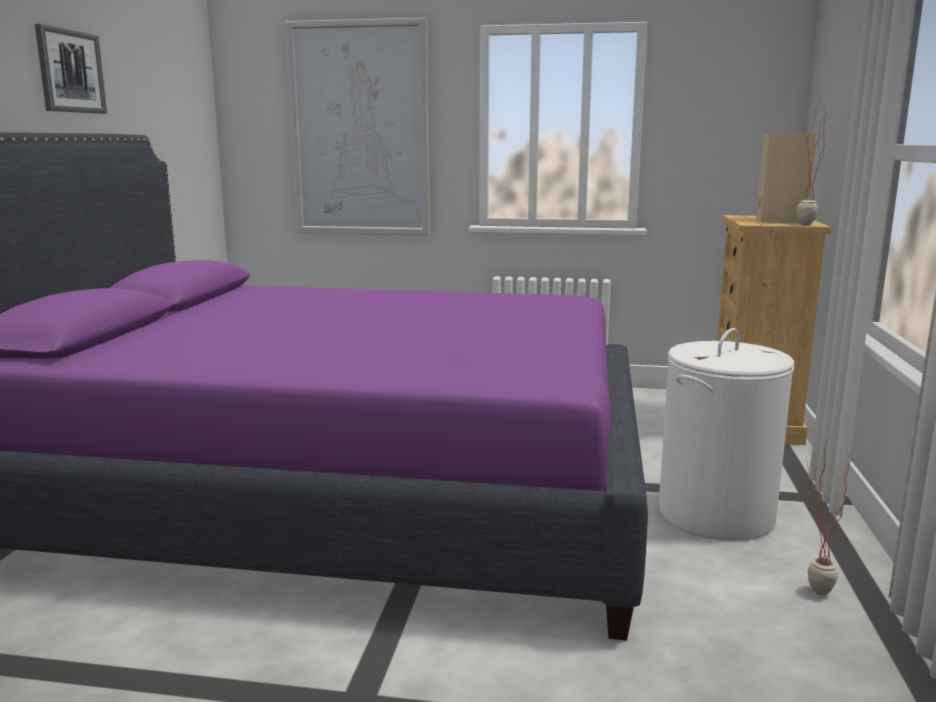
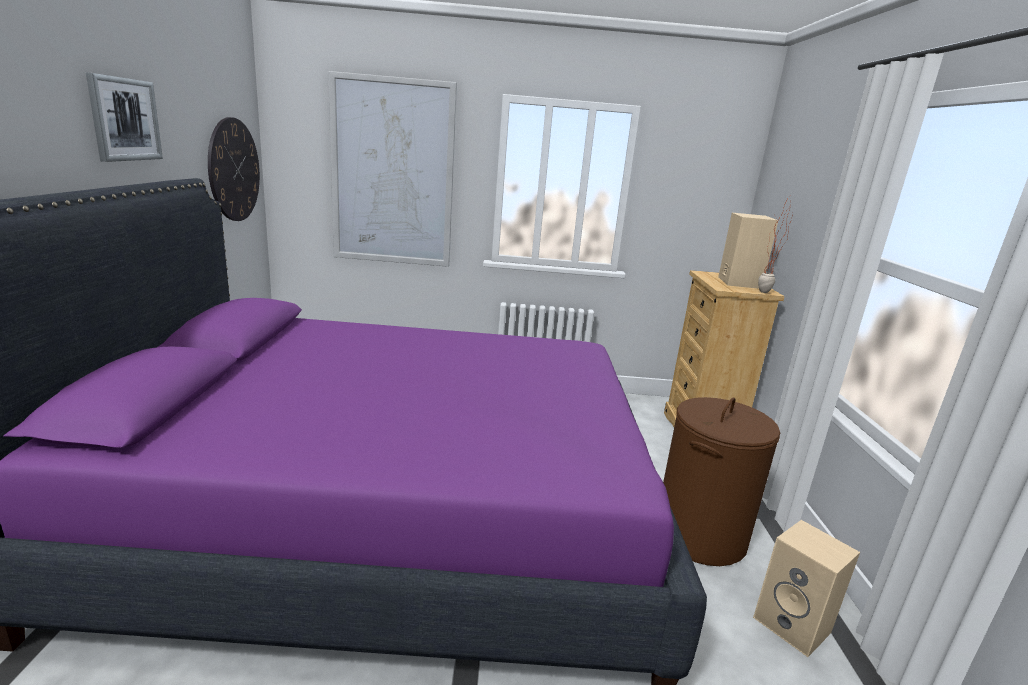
camera: 10 degrees left, 5 degrees up
white laundry basket [659,328,794,541] -> brown laundry basket [663,397,780,566]
potted plant [807,436,852,596] -> beige speaker [753,520,860,657]
none -> wall clock [208,117,260,221]

